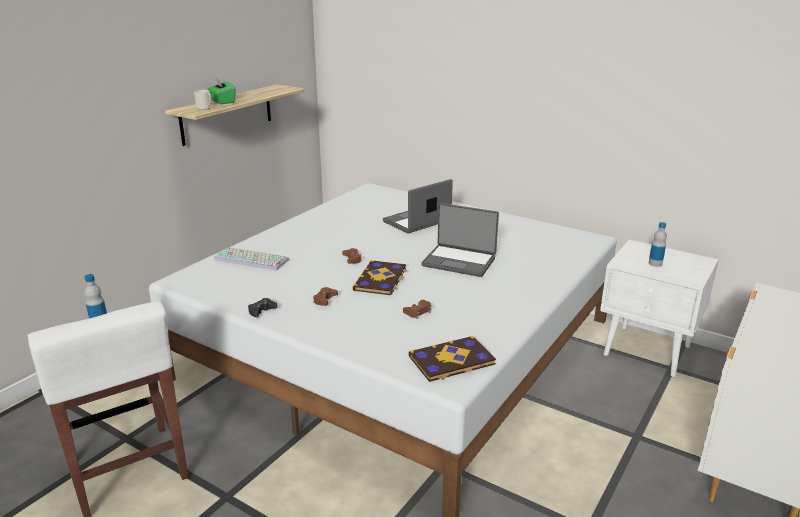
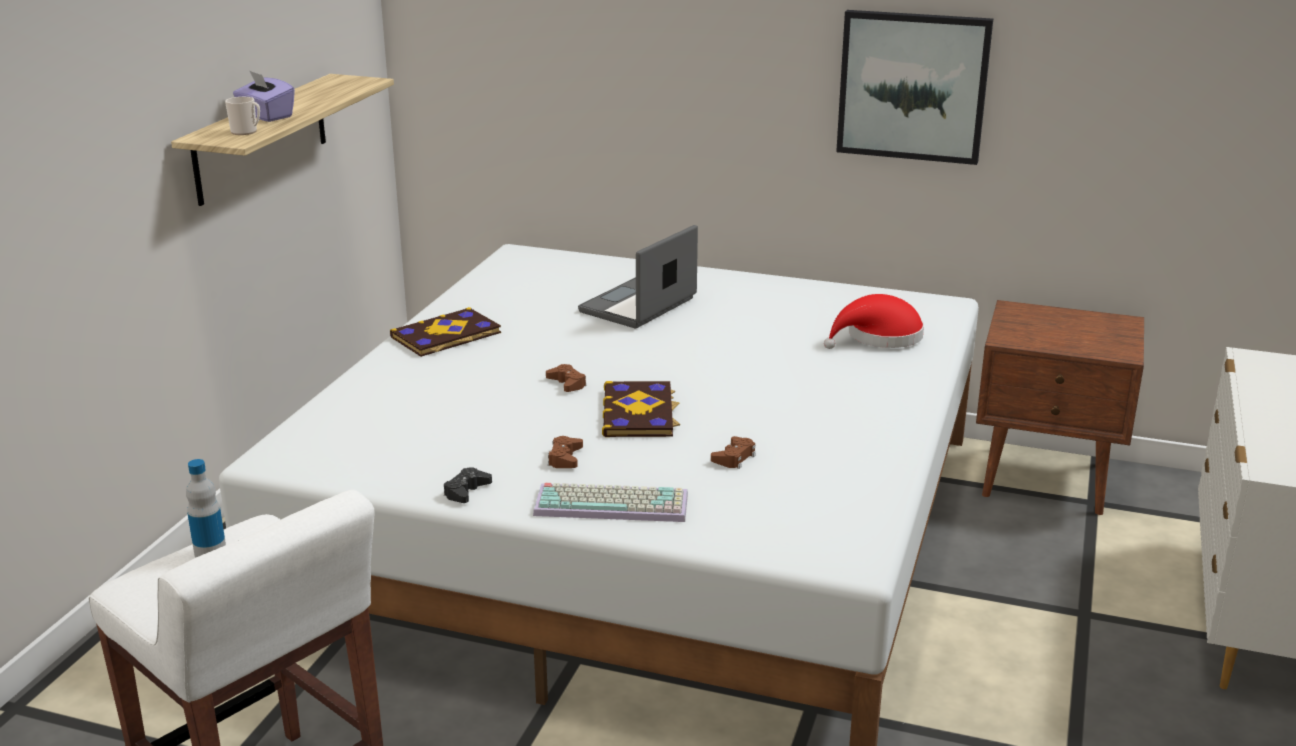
camera: 15 degrees left, 0 degrees up
green tissue box [208,77,236,104] -> purple tissue box [233,70,295,122]
keyboard [214,247,289,271] -> keyboard moved to [533,483,688,522]
book [409,336,496,382] -> book moved to [390,307,501,357]
laptop [421,203,499,277] -> none
white nightstand [600,240,719,377] -> brown nightstand [976,300,1144,515]
bottle [649,222,667,267] -> none
none -> red hat [824,294,924,349]
none -> picture [836,10,993,165]

